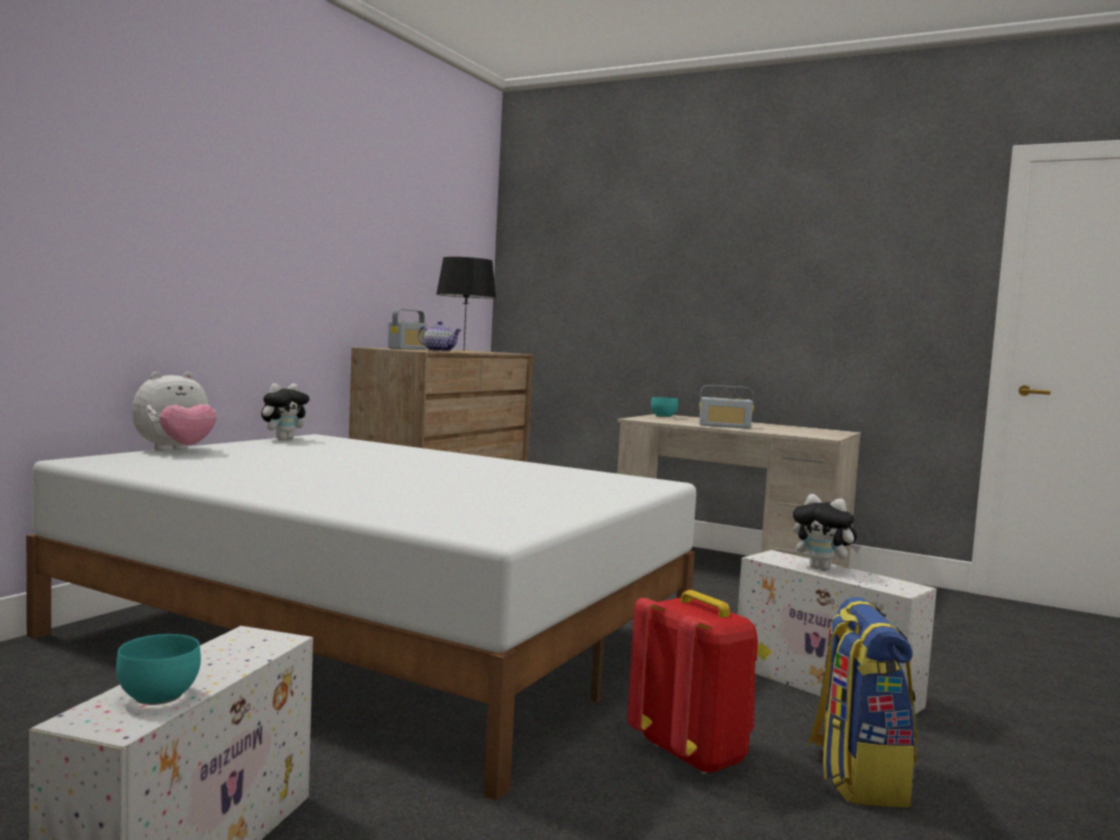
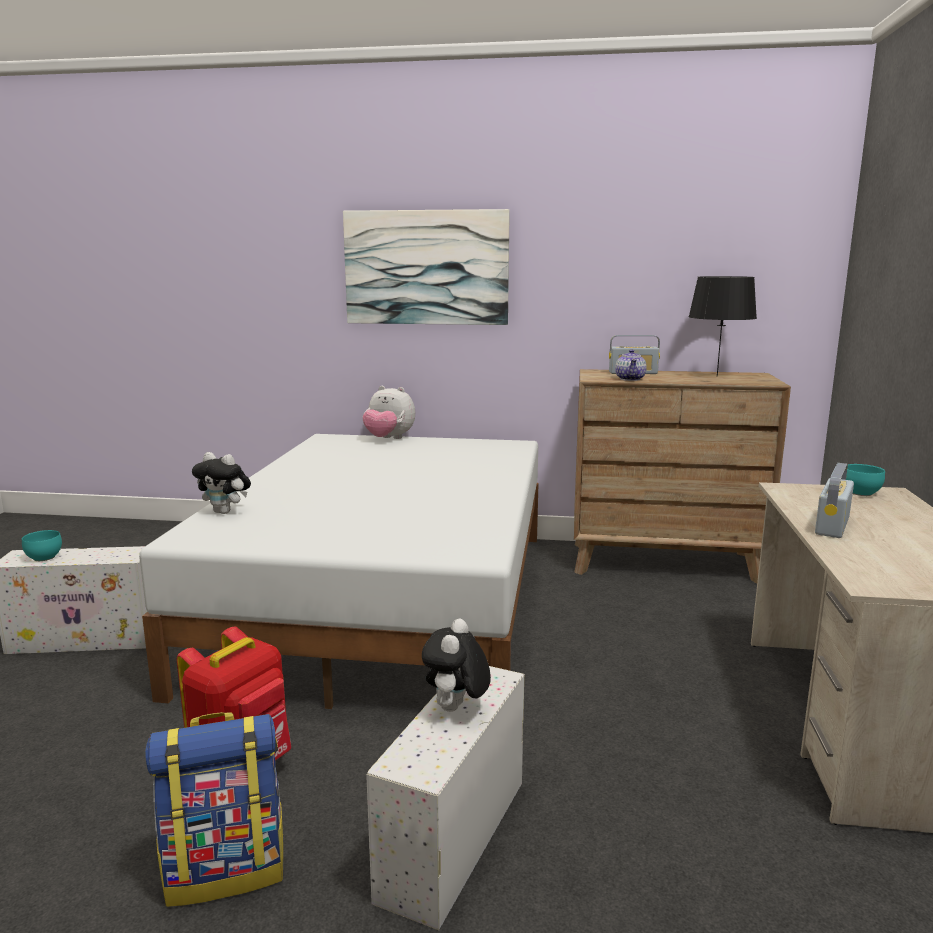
camera: 70 degrees right, 10 degrees up
plush toy [261,383,310,440] -> plush toy moved to [192,452,251,514]
radio [699,385,754,429] -> radio turned 45 degrees clockwise [815,463,854,538]
none -> picture [343,209,510,325]

